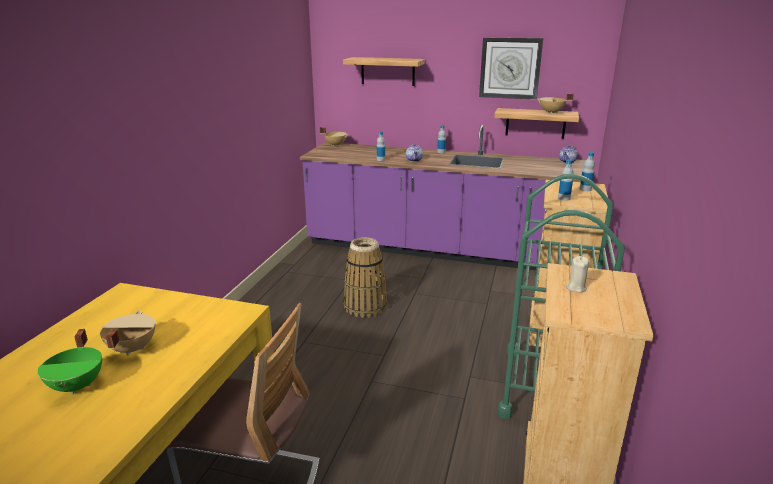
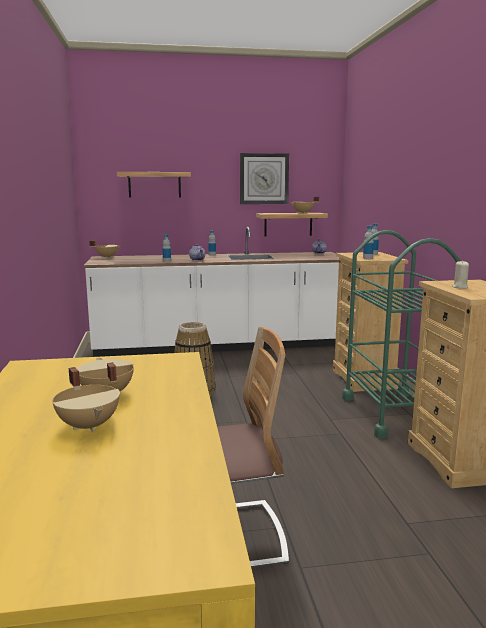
camera: 25 degrees left, 10 degrees down
green cooking pot [38,329,102,395] -> beige cooking pot [52,367,120,432]
purple counter [300,125,586,270] -> white counter [84,227,339,357]

